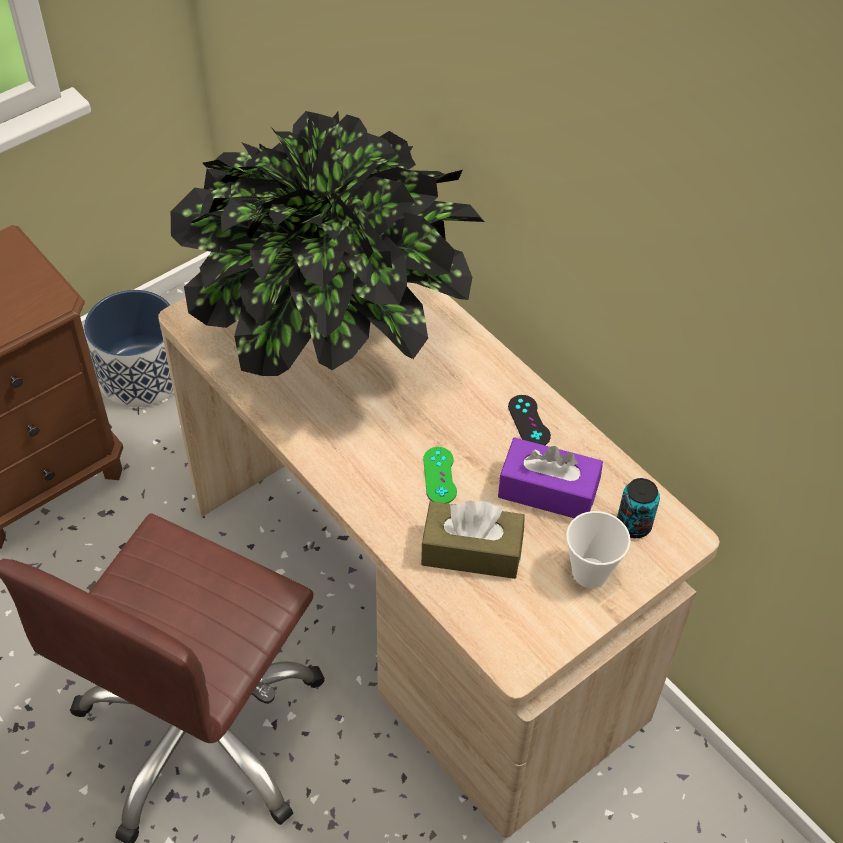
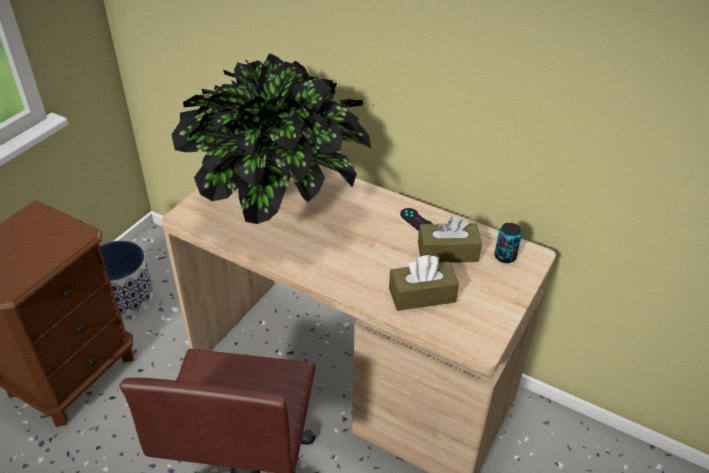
camera: 20 degrees left, 10 degrees down
green game controller [423,447,457,503] -> none
purple tissue box [498,437,603,518] -> brown tissue box [418,216,482,263]
cup [566,511,631,588] -> none

